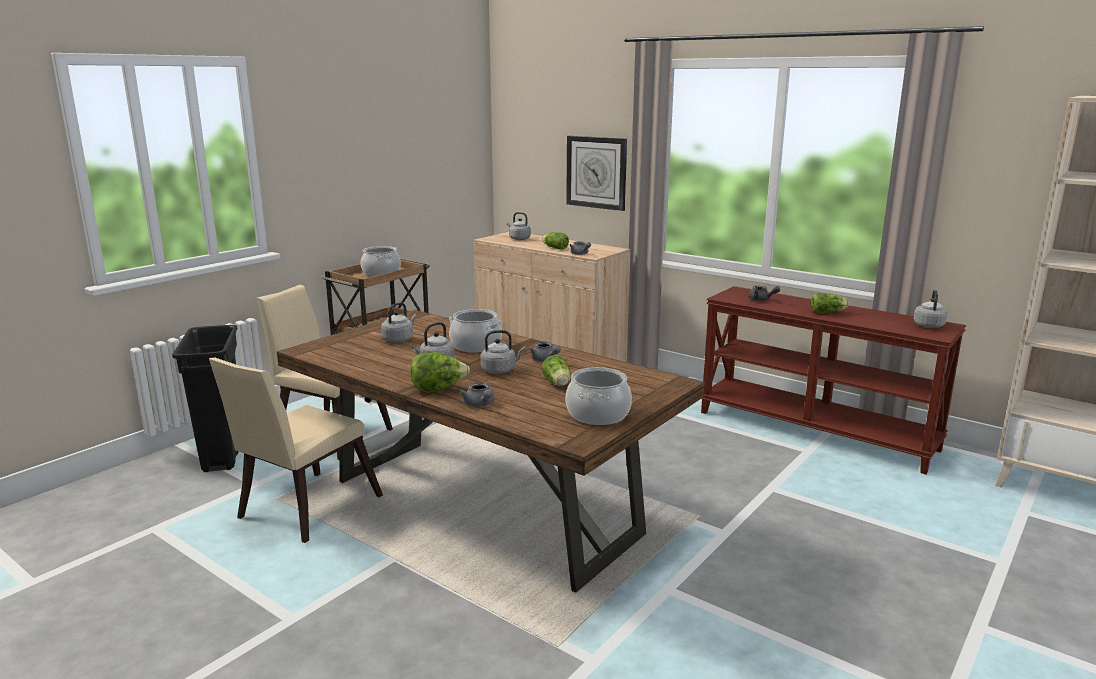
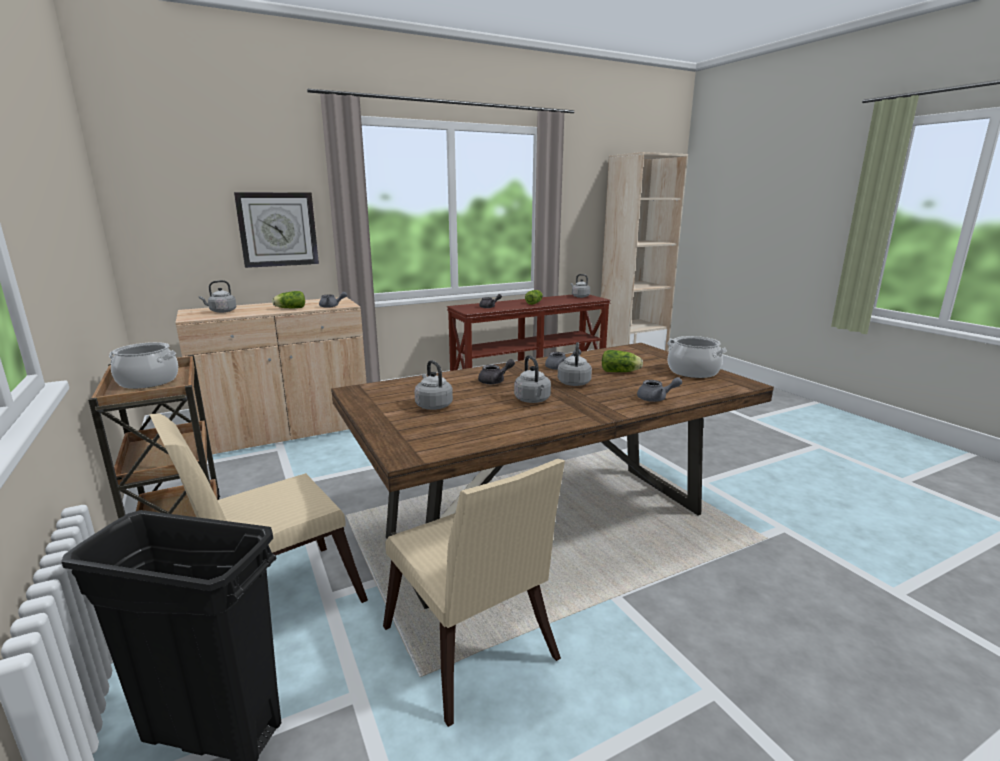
camera: 65 degrees left, 0 degrees up
lettuce [410,352,470,392] -> none
cooking pot [449,309,502,353] -> grey teapot [478,359,515,384]

